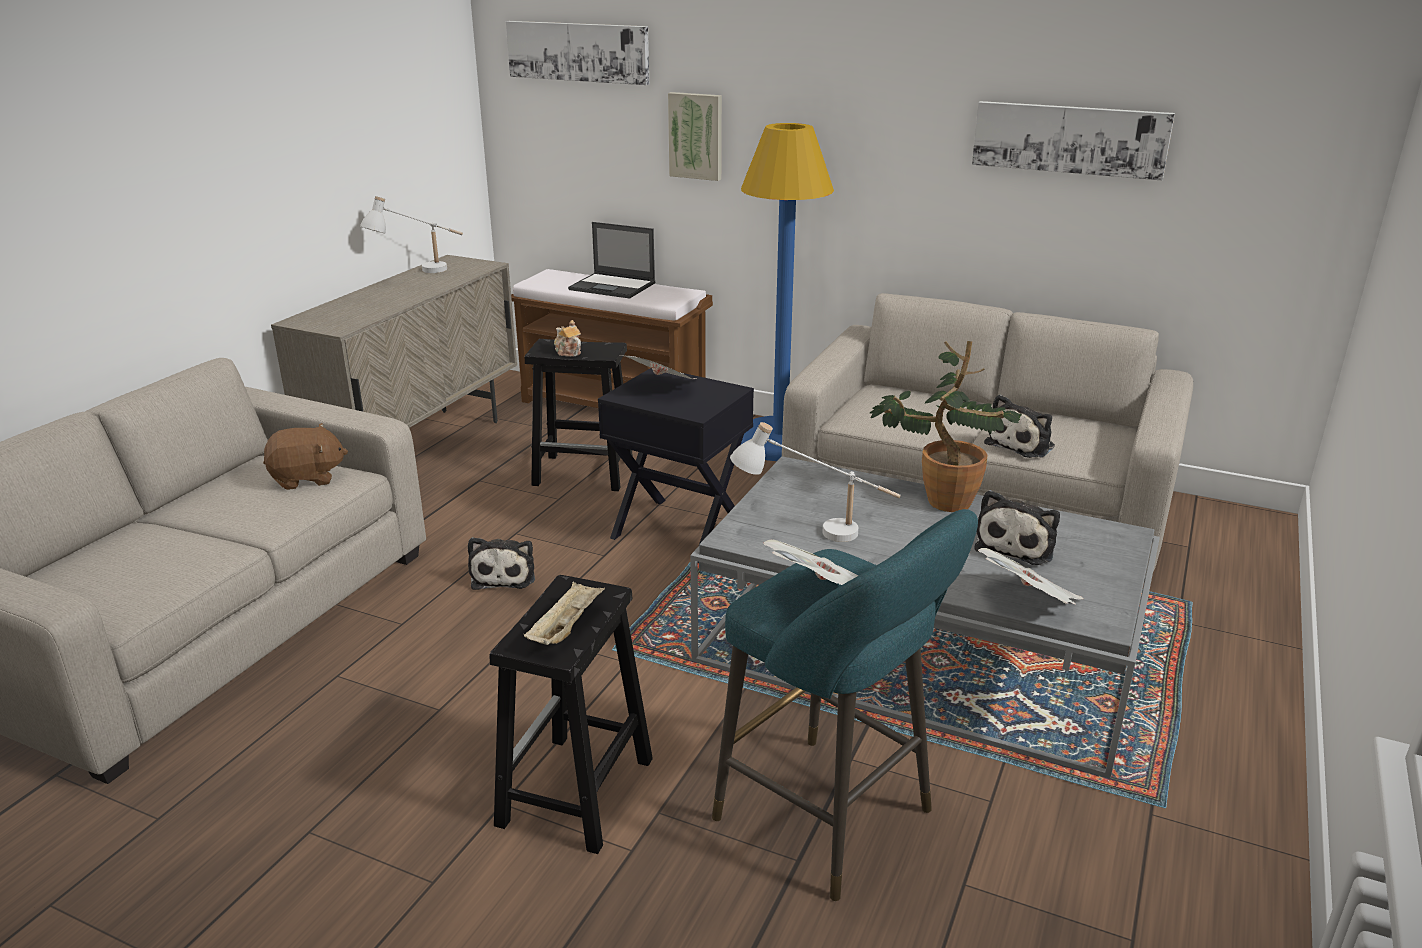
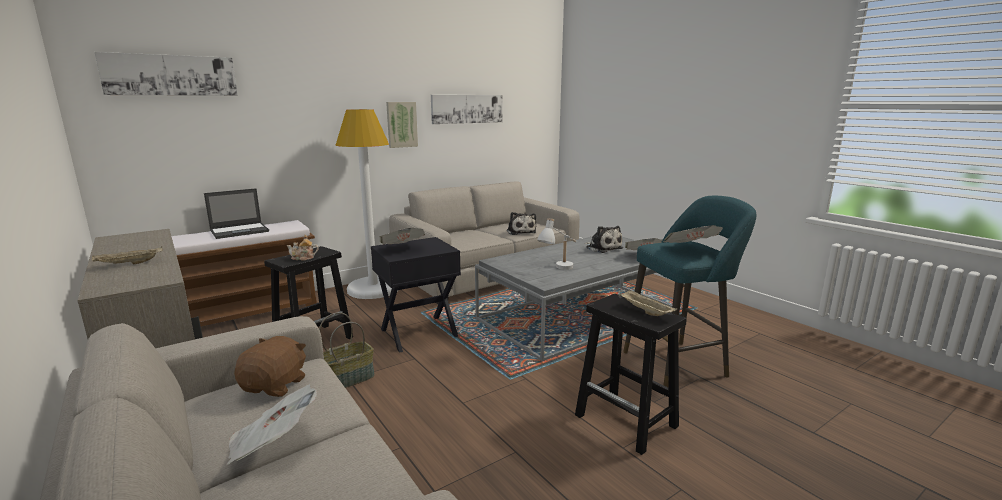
camera: 60 degrees left, 10 degrees down
white table lamp [360,196,463,273] -> none
plush toy [468,537,535,590] -> none
picture [668,92,722,181] -> picture moved to [386,102,418,148]
blue floor lamp [741,123,834,461] -> white floor lamp [336,109,399,299]
potted plant [870,341,1022,512] -> none
none -> beige tray [92,246,163,264]
none -> newspaper [227,385,317,465]
none -> basket [319,312,375,388]

